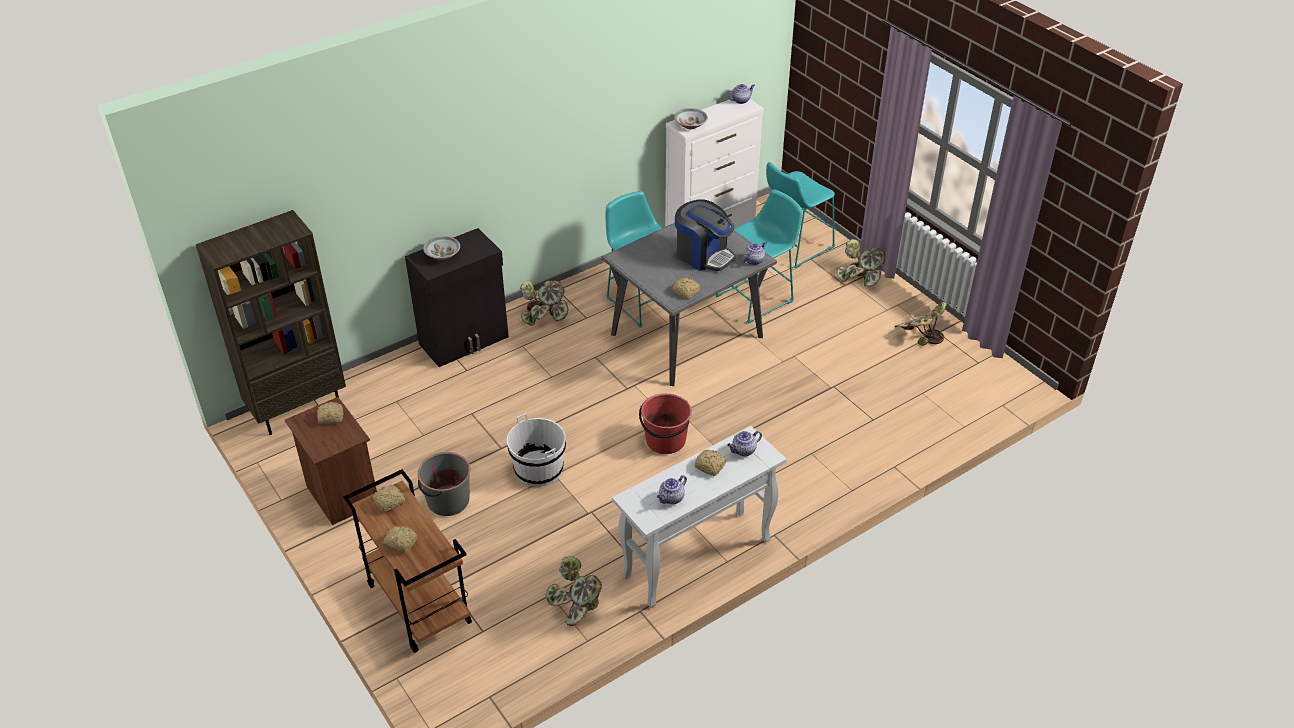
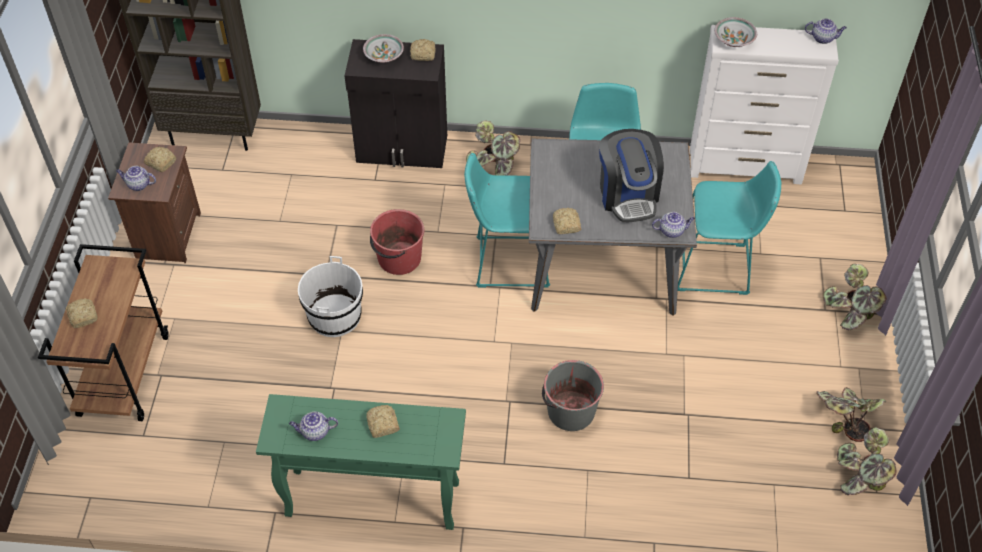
camera: 40 degrees right, 10 degrees up
bread [373,485,405,512] -> bread moved to [410,39,435,61]
grey bucket [418,452,470,516] -> grey bucket moved to [542,360,604,431]
potted plant [545,556,602,626] -> potted plant moved to [837,427,896,495]
white console table [612,426,787,608] -> green console table [256,394,466,530]
red bucket [639,393,692,454] -> red bucket moved to [370,209,424,275]
teapot [727,431,762,457] -> teapot moved to [116,166,156,191]
turquoise stool [766,162,835,269] -> turquoise stool moved to [464,153,550,287]

